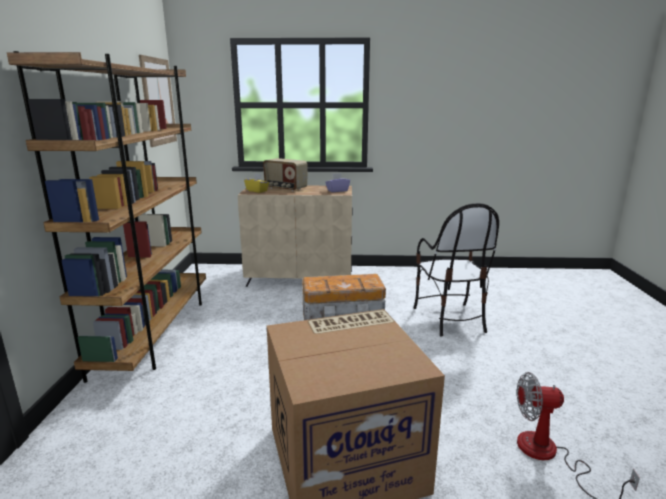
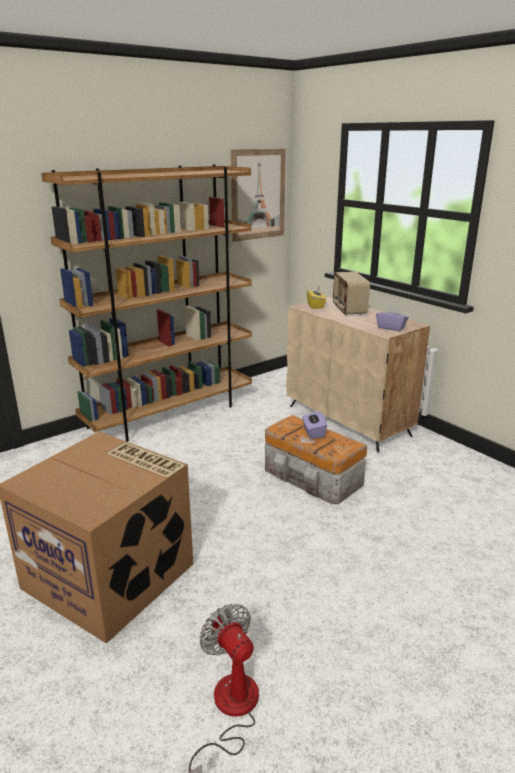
camera: 50 degrees right, 5 degrees up
chair [414,203,499,337] -> none
none -> purple tissue box [302,411,327,439]

